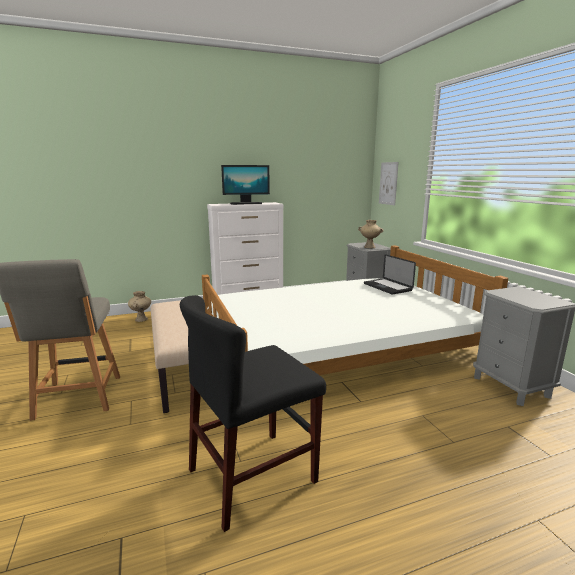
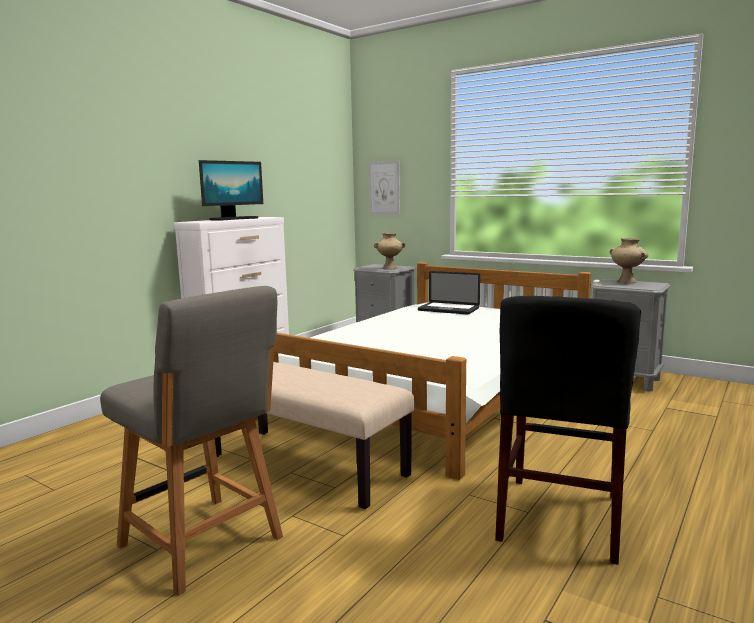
camera: 35 degrees left, 5 degrees down
beige vase [128,291,151,322] -> beige vase moved to [610,238,648,283]

